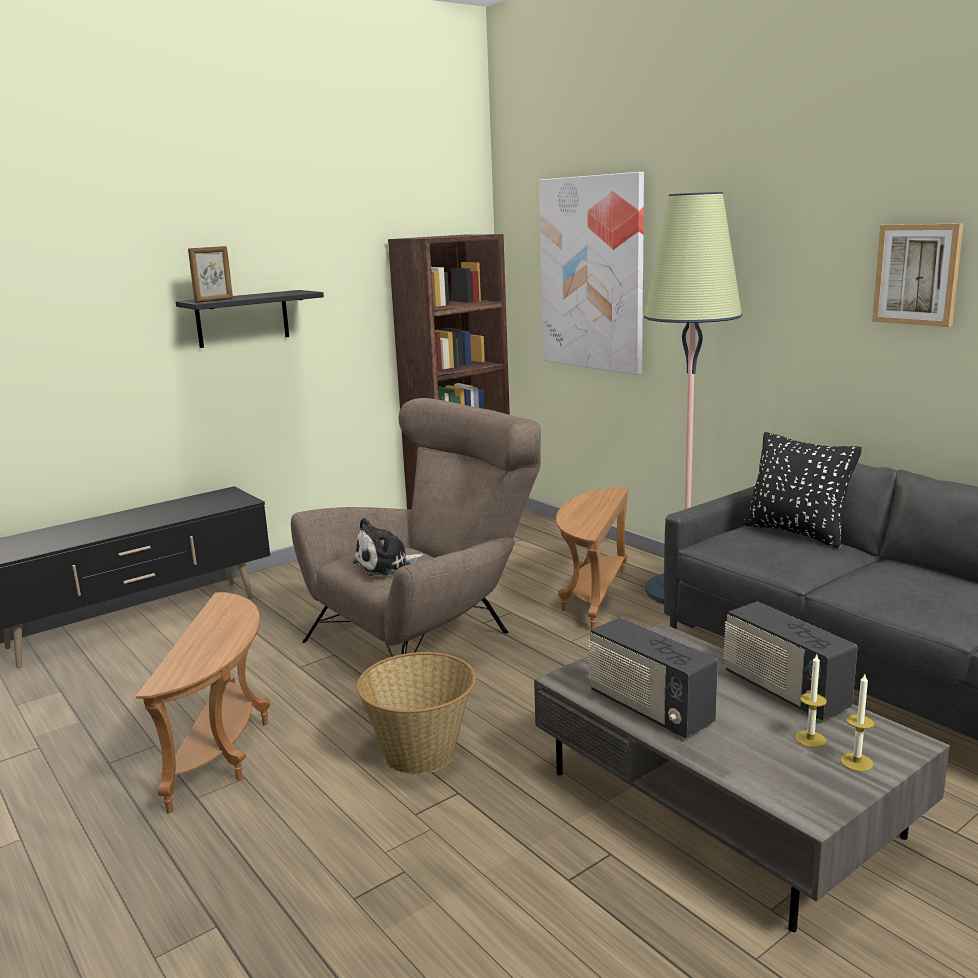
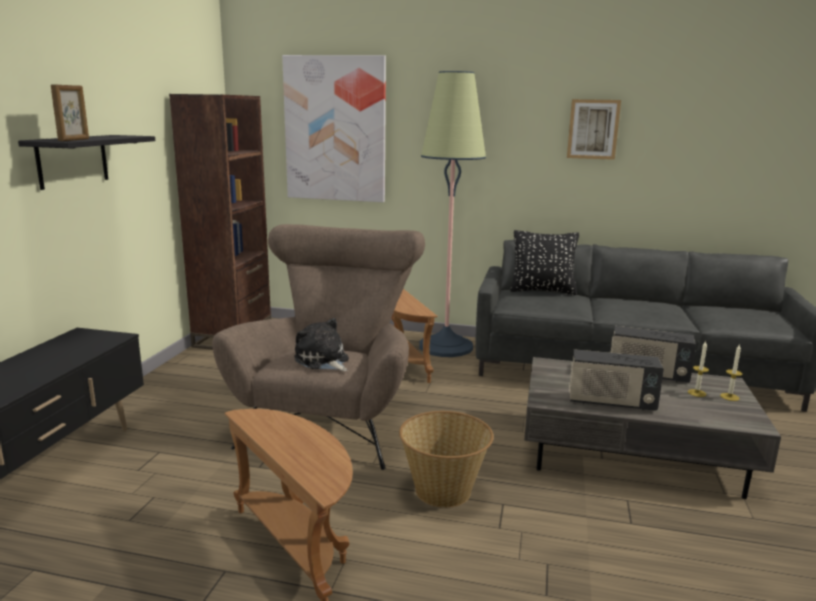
camera: 40 degrees left, 0 degrees up
plush toy [353,518,423,577] -> plush toy turned 120 degrees clockwise [294,318,349,371]

